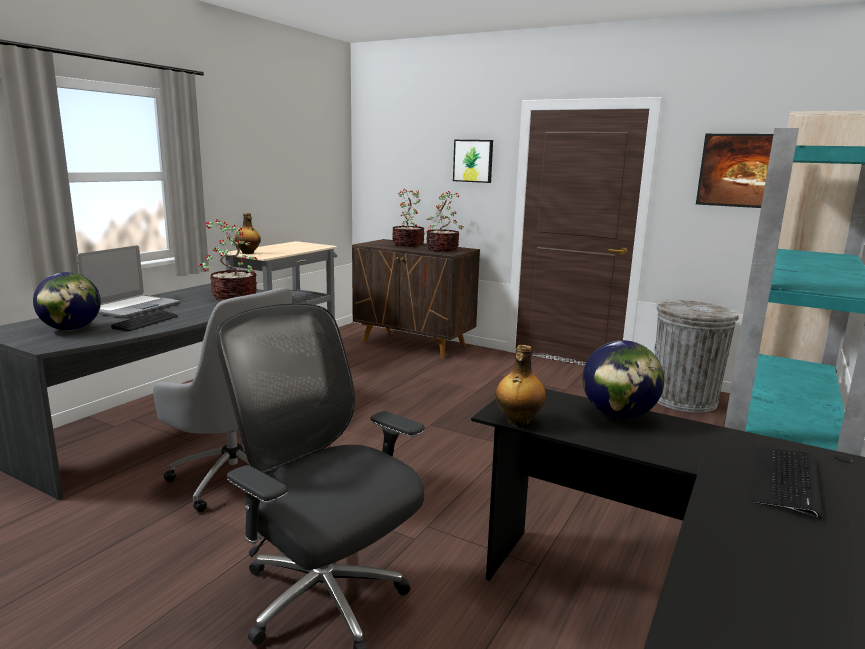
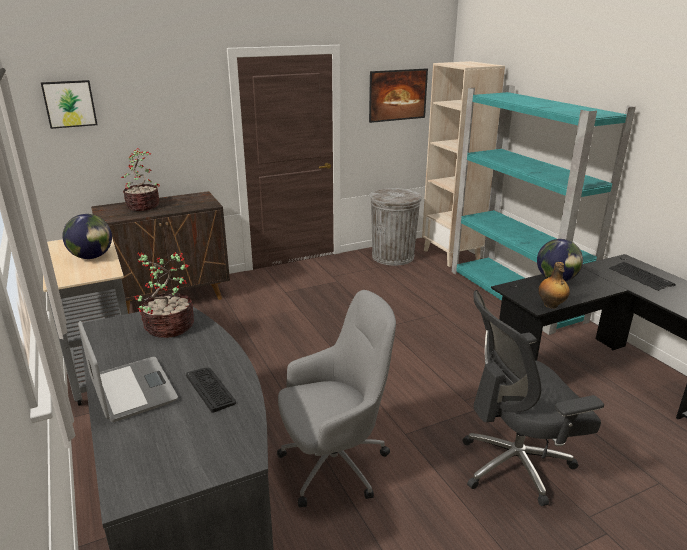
camera: 55 degrees left, 10 degrees up
globe [33,272,101,331] -> globe moved to [63,214,112,259]
bottle [235,213,261,254] -> none
potted plant [426,191,463,252] -> none
picture [453,140,493,183] -> picture moved to [41,80,97,129]

